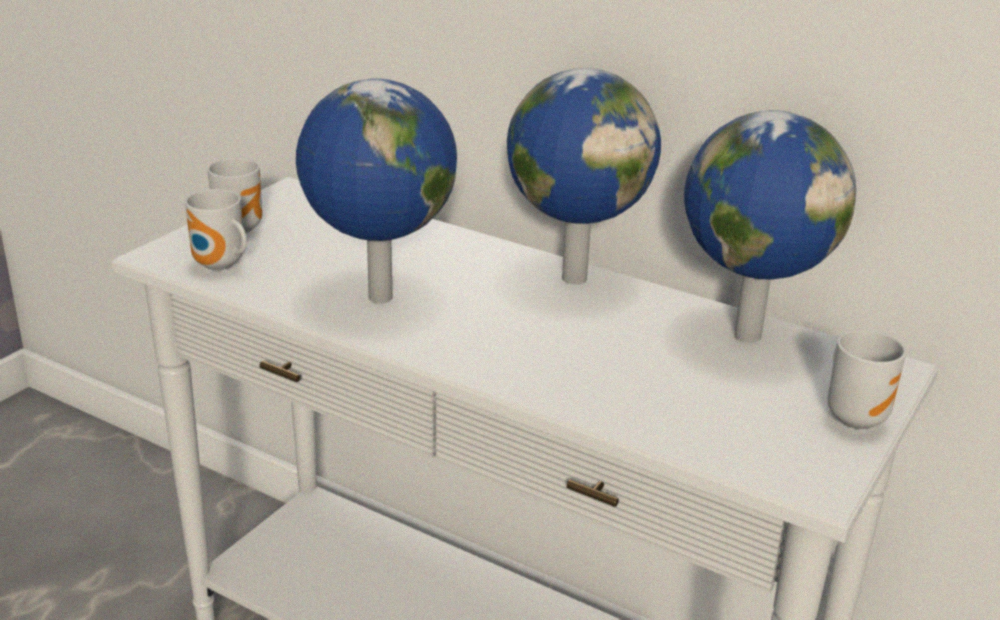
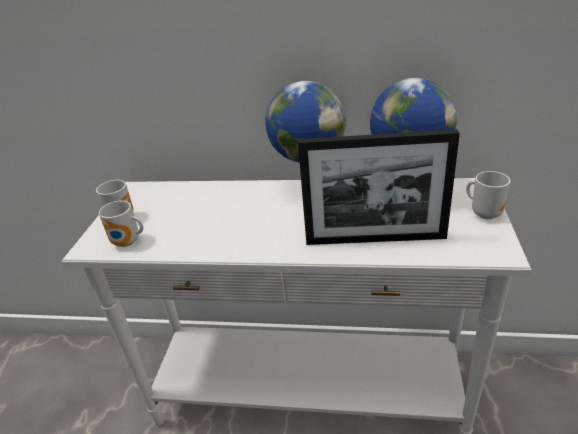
camera: 20 degrees left, 5 degrees up
globe [296,78,457,304] -> none
none -> picture frame [298,129,460,245]

